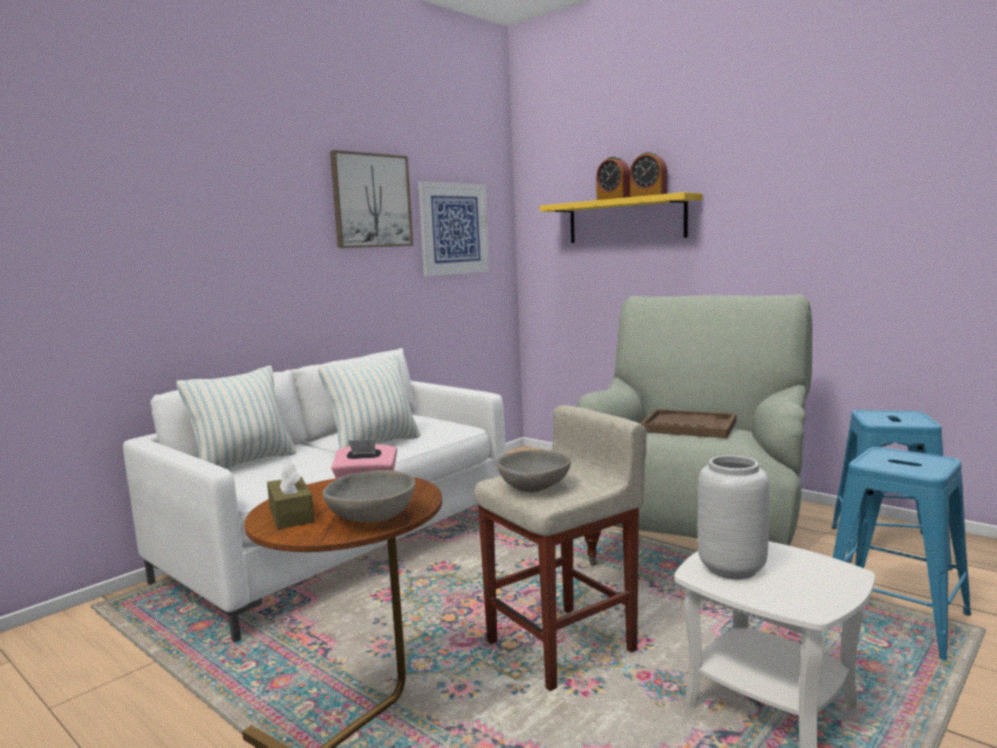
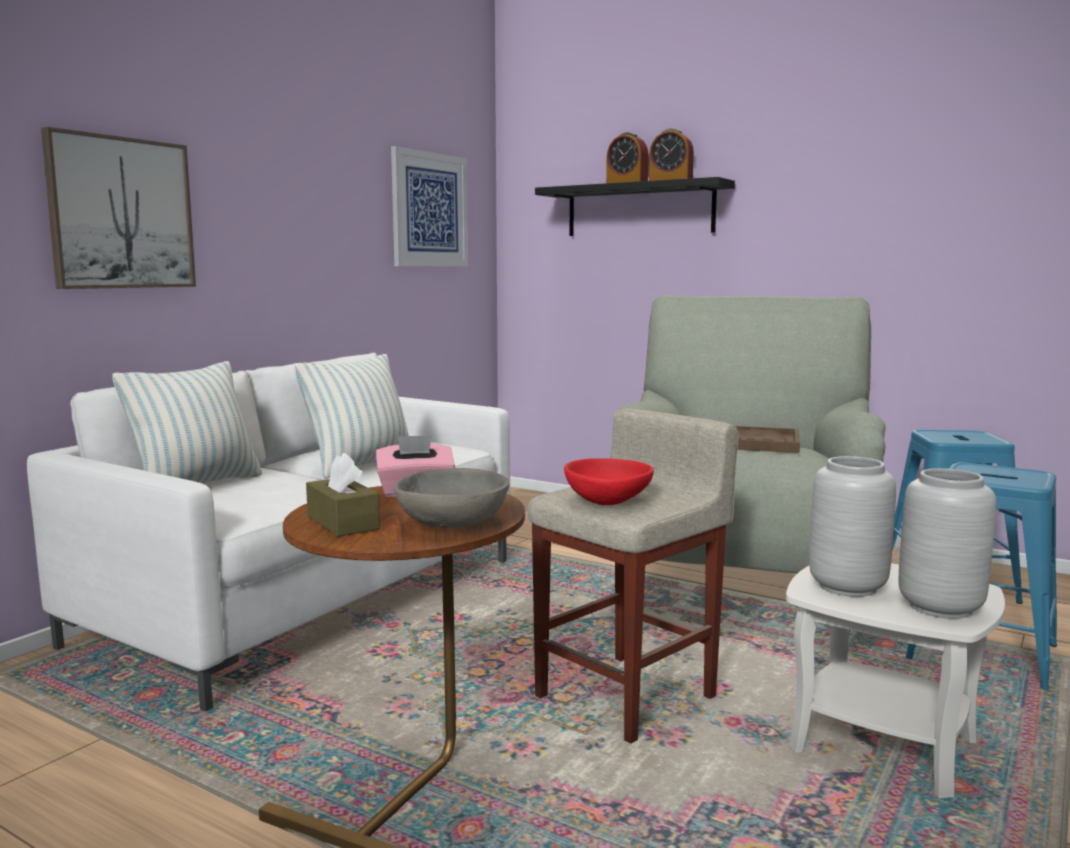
camera: 10 degrees left, 0 degrees up
picture [330,150,413,248] -> picture moved to [41,127,196,289]
grey bowl [497,450,571,492] -> red bowl [564,458,654,505]
yellow shelf [540,192,702,243] -> black shelf [535,177,735,236]
none -> grey vase [899,468,996,619]

